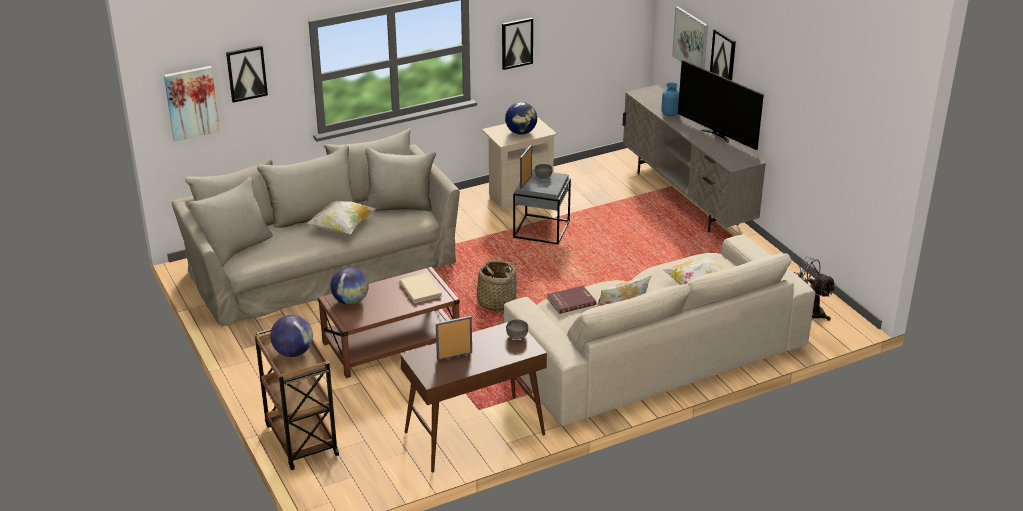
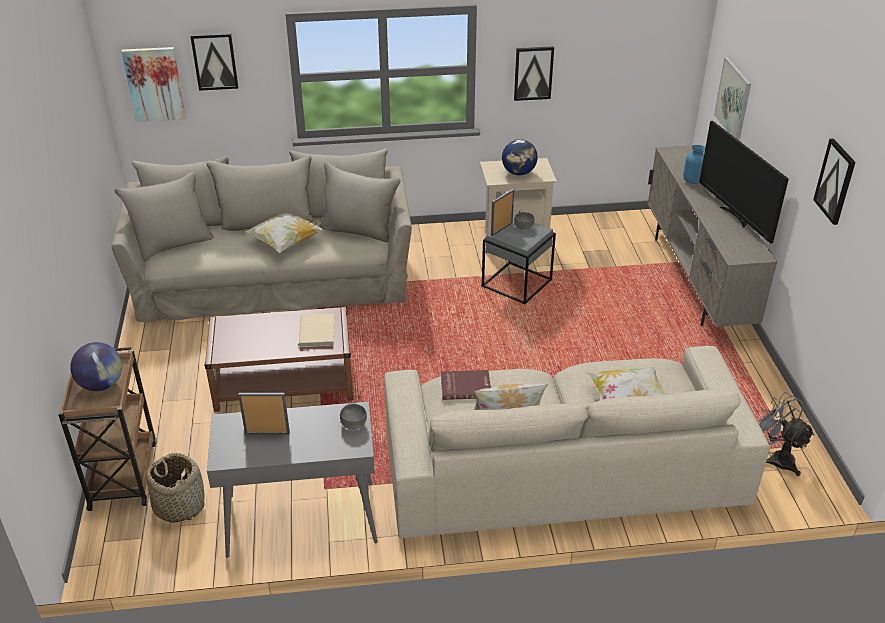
camera: 20 degrees right, 5 degrees up
globe [331,267,369,305] -> none
brown console table [400,322,547,473] -> grey console table [207,402,378,558]
basket [474,260,517,311] -> basket moved to [146,453,205,523]
picture [710,29,736,81] -> picture moved to [813,139,855,225]

